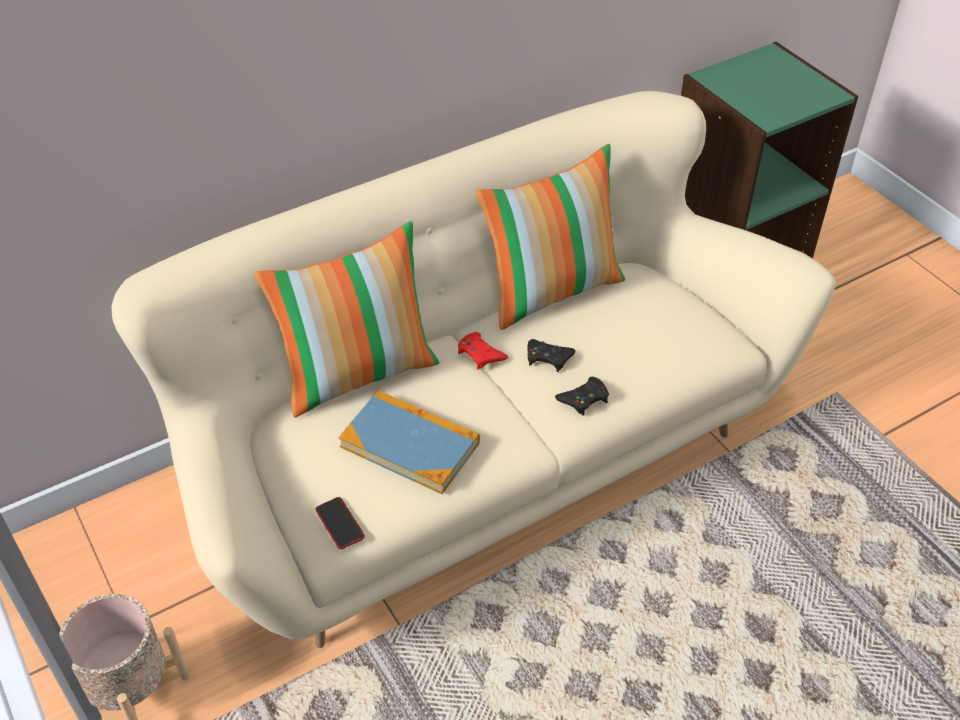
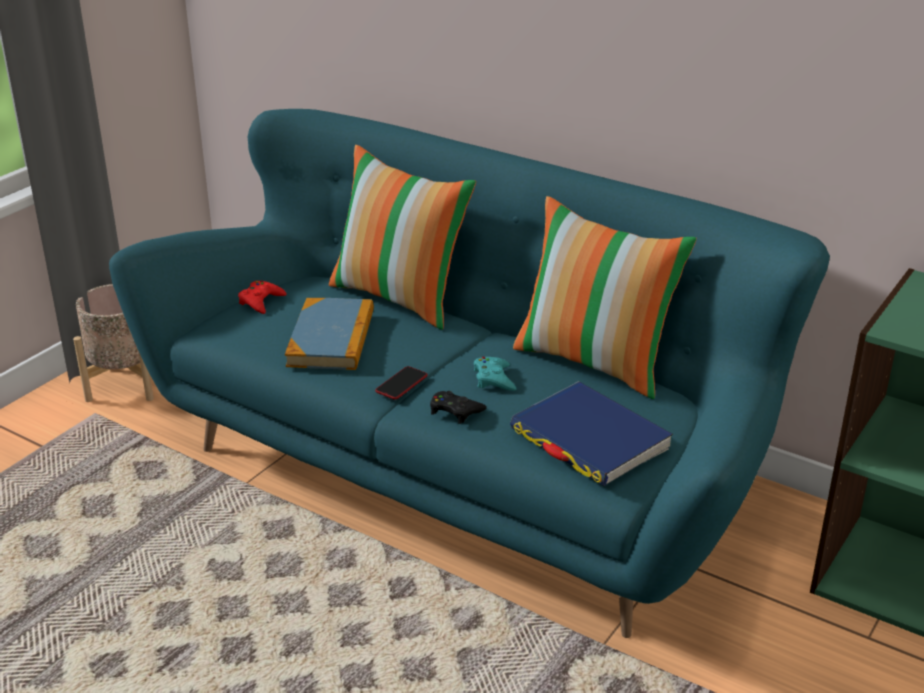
camera: 65 degrees right, 15 degrees down
beige sofa [111,91,836,648] -> turquoise sofa [109,109,830,638]
phone [315,497,365,549] -> phone moved to [375,366,428,400]
red game controller [458,332,508,370] -> red game controller moved to [238,280,287,314]
black game controller [527,339,576,372] -> turquoise game controller [474,357,517,391]
none -> blue book [510,381,673,486]

